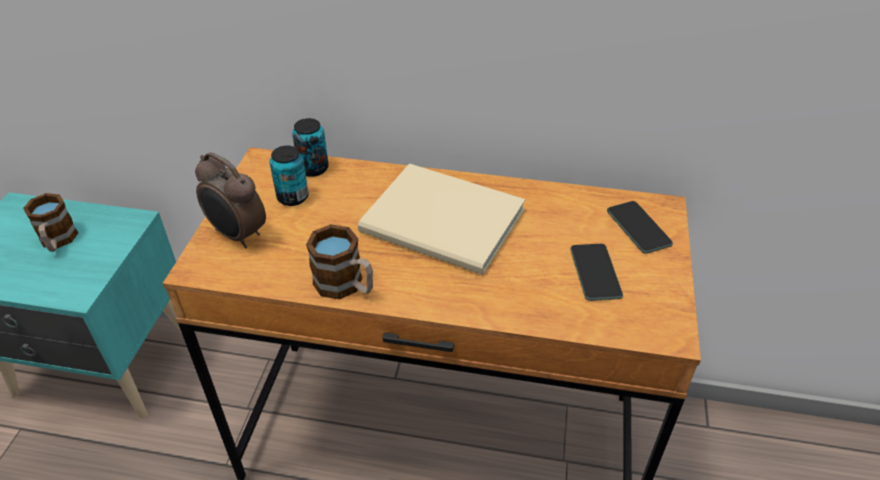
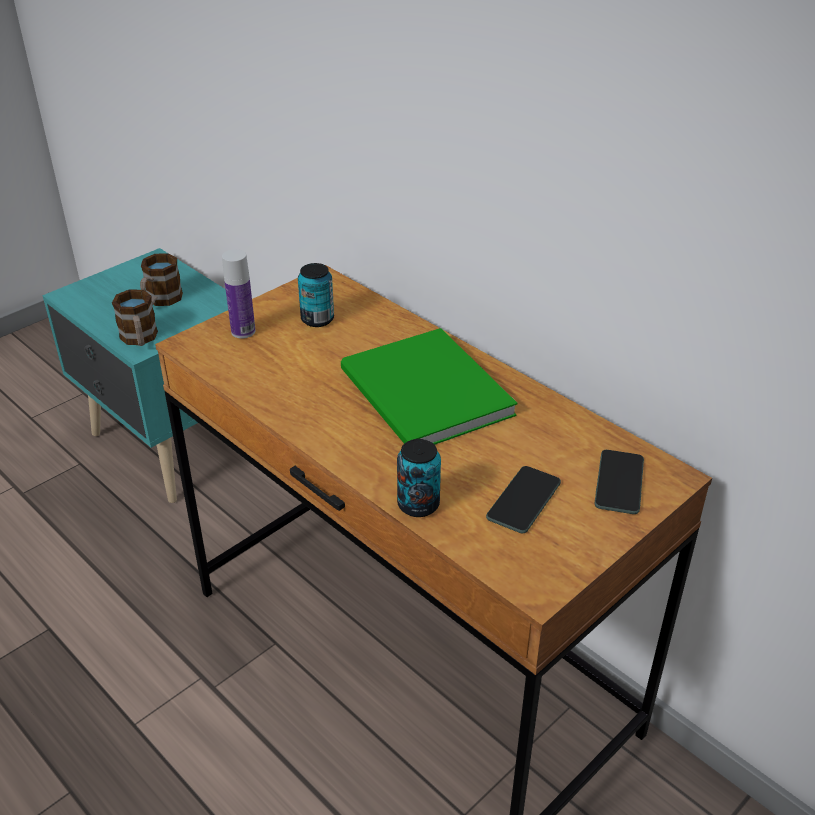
camera: 35 degrees right, 5 degrees down
alarm clock [195,152,266,248] -> bottle [222,249,256,338]
can [292,118,329,177] -> can moved to [397,439,441,517]
mug [306,224,373,299] -> mug moved to [112,289,158,346]
beige book [358,163,525,275] -> green book [341,328,518,445]

